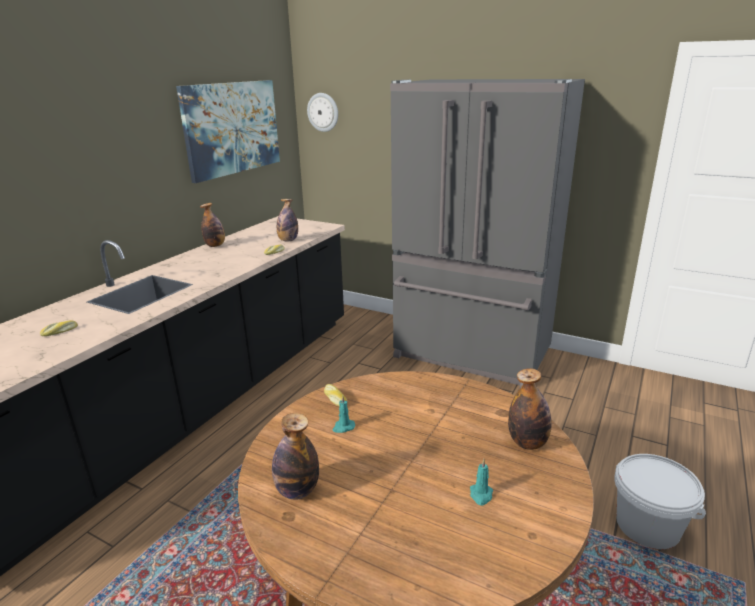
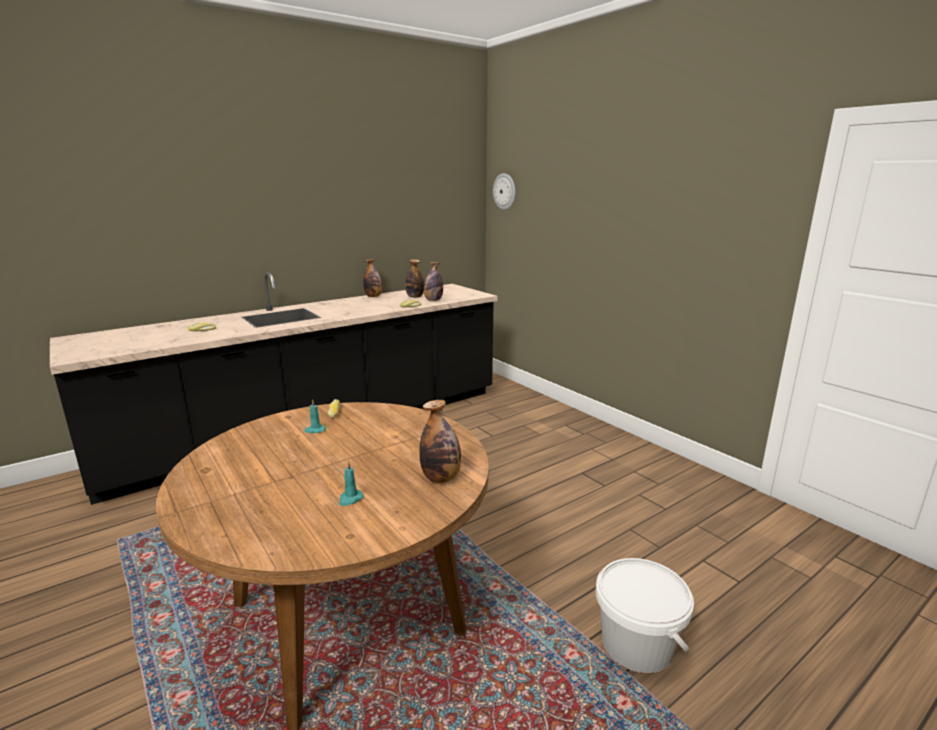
camera: 25 degrees right, 5 degrees down
picture [176,80,280,183] -> none
bottle [272,413,319,500] -> bottle moved to [405,259,424,298]
grey fridge [390,79,585,388] -> none

